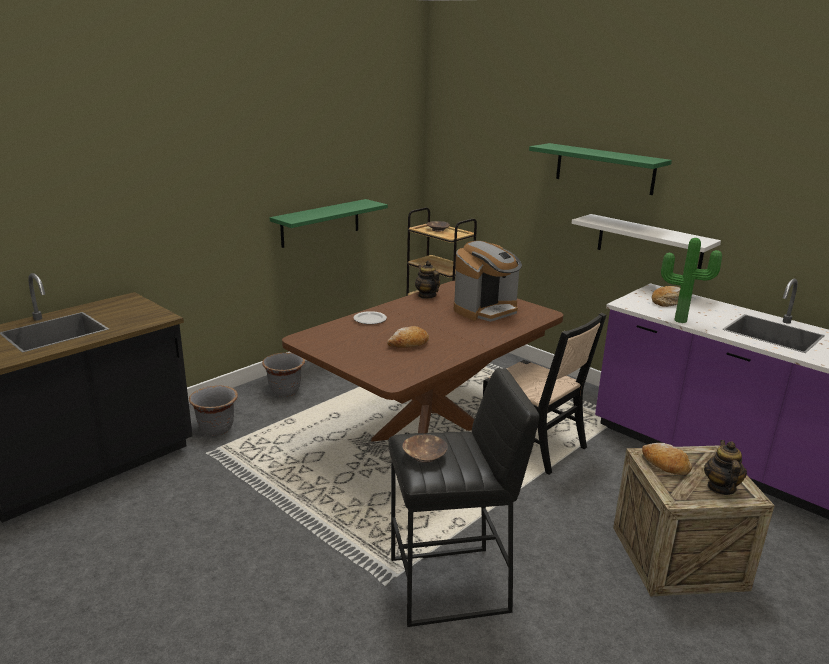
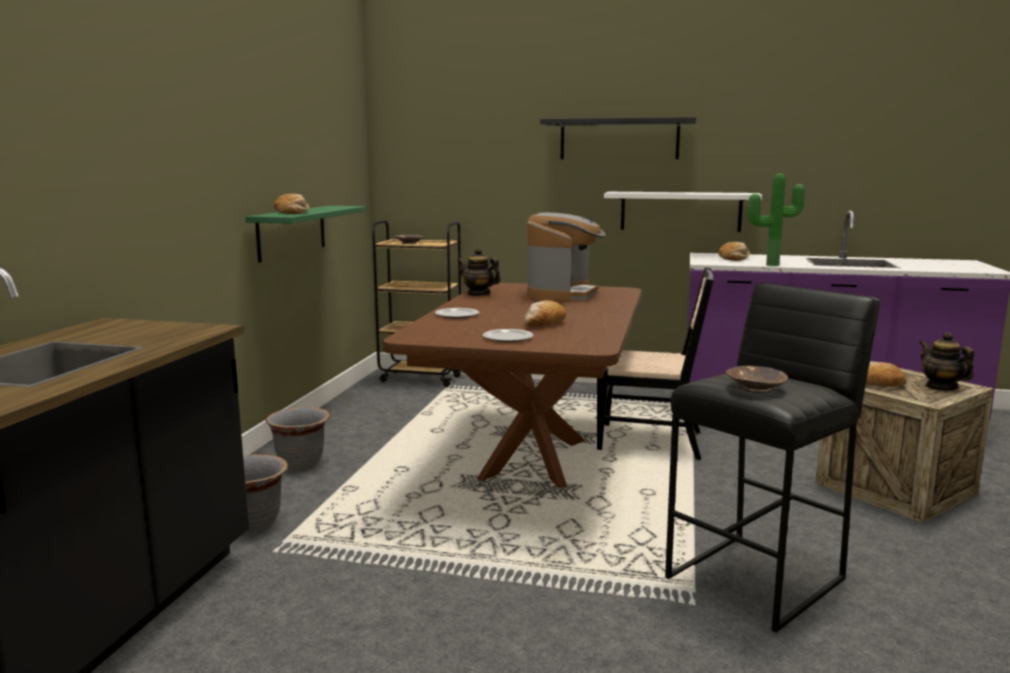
camera: 30 degrees left, 10 degrees down
green shelf [529,143,672,195] -> black shelf [540,117,696,159]
none -> bread [274,194,309,214]
none -> plate [483,329,533,342]

